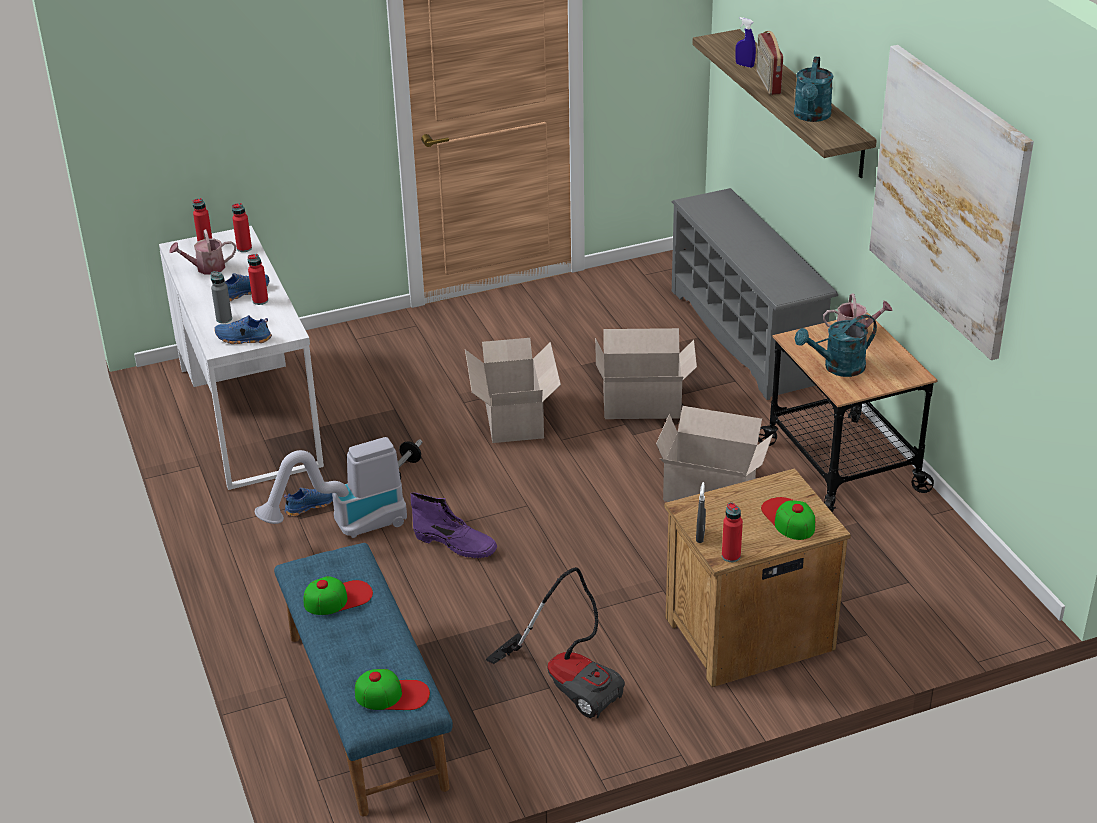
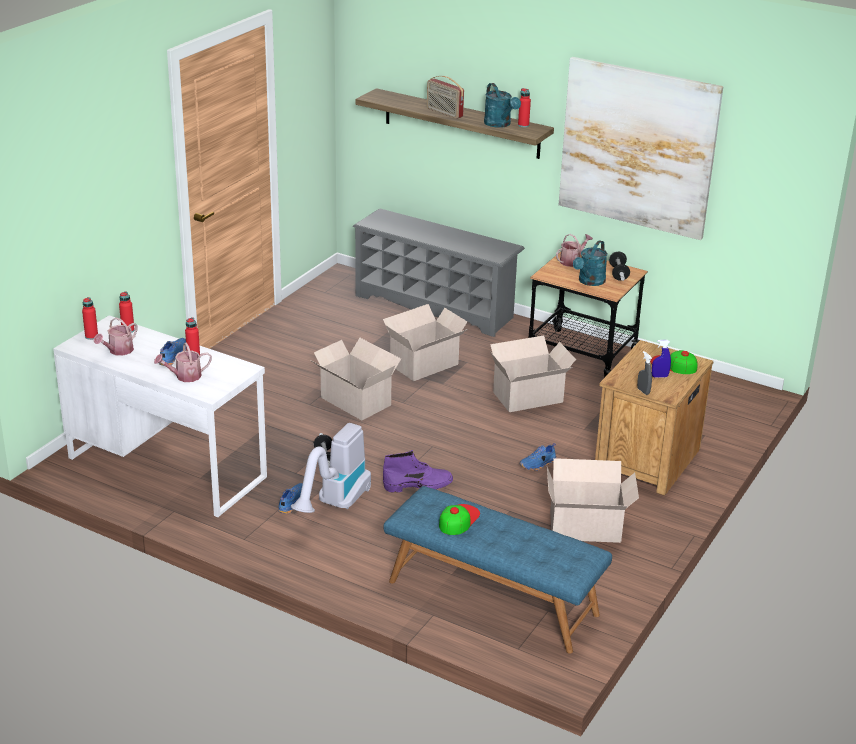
camera: 40 degrees left, 5 degrees down
grey bottle [211,271,232,323] -> watering can [154,342,212,382]
blue shoe [214,315,272,344] -> blue shoe moved to [520,443,556,471]
cap [355,669,430,710] -> none
vacuum cleaner [486,567,625,718] -> cardboard box [547,458,639,543]
red bottle [722,502,743,562] -> red bottle moved to [518,88,531,127]
blue spray bottle [735,17,756,68] -> blue spray bottle moved to [652,340,671,378]
none -> dumbbell [609,251,630,281]

